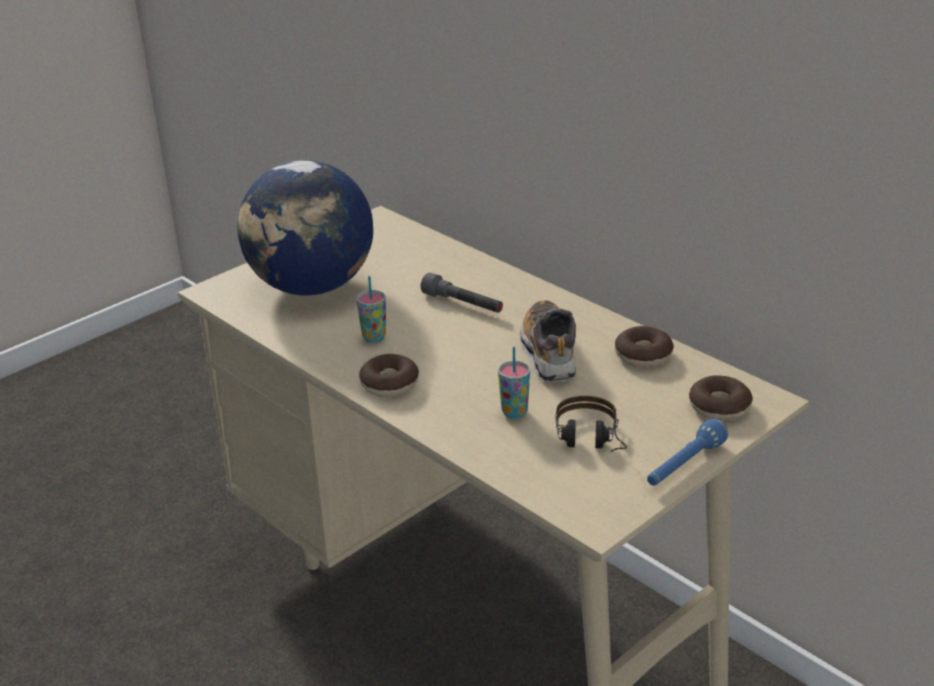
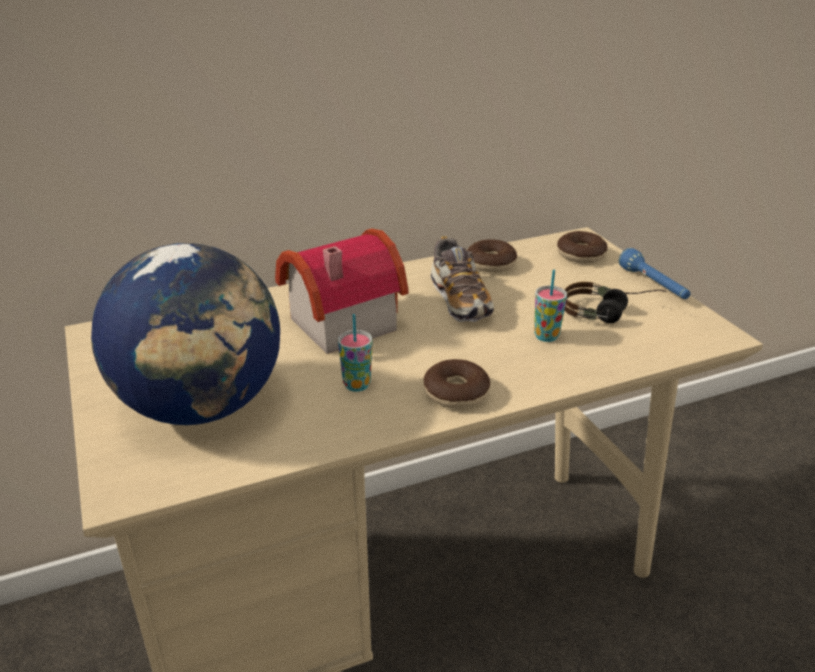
camera: 70 degrees left, 0 degrees up
grey flashlight [421,273,503,313] -> toy house [275,229,408,354]
shoe [520,300,576,382] -> shoe turned 120 degrees counterclockwise [431,236,494,322]

